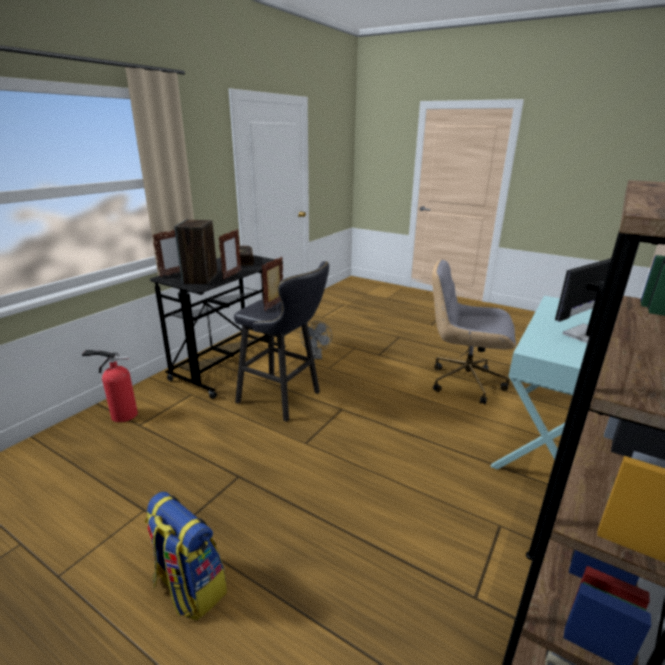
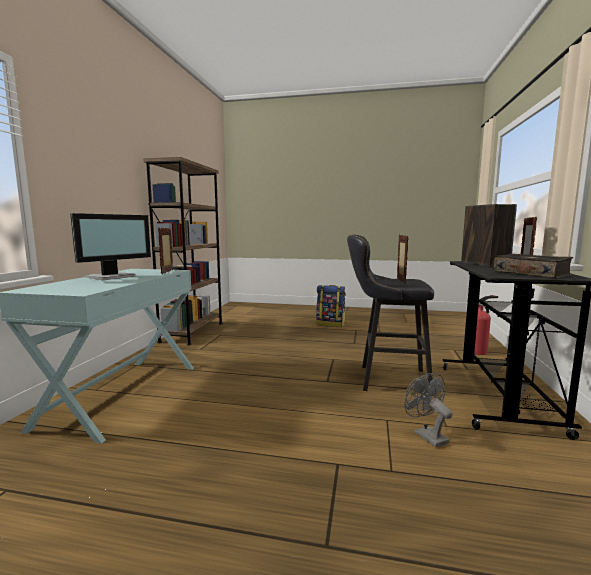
camera: 160 degrees right, 15 degrees down
picture frame [218,229,241,280] -> picture frame moved to [158,228,173,274]
grey office chair [432,259,516,404] -> none

